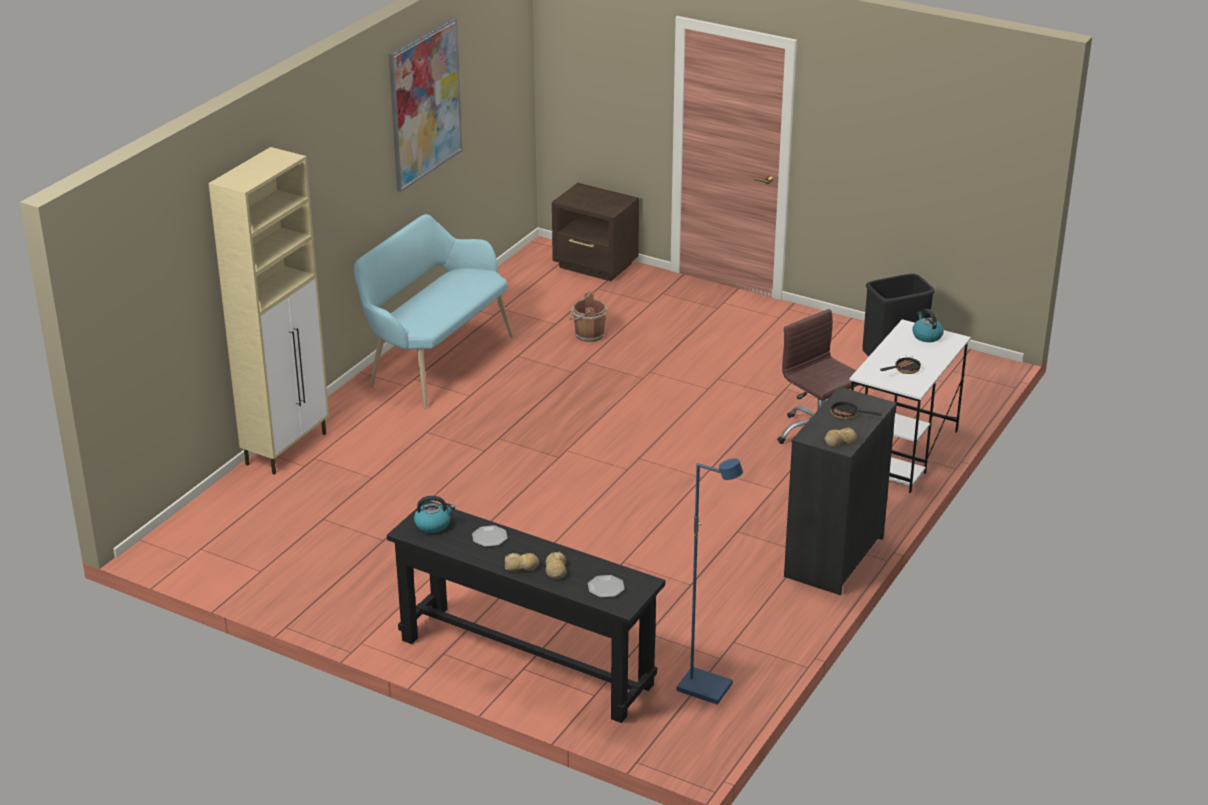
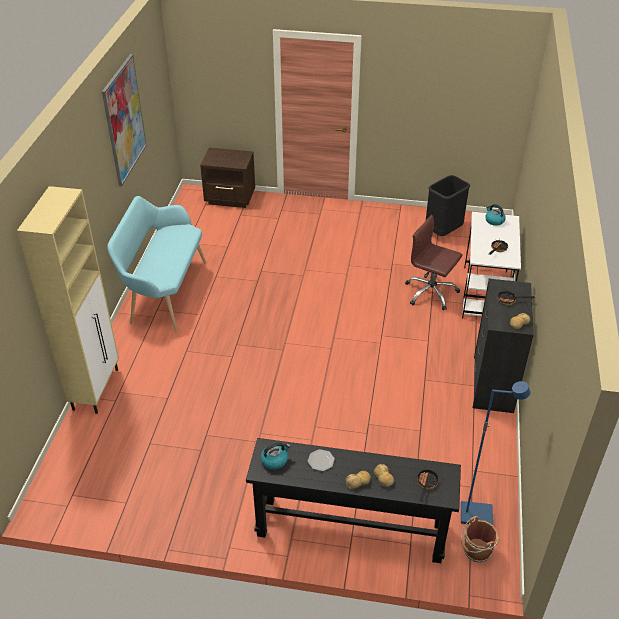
camera: 20 degrees left, 10 degrees up
brown bucket [569,292,607,342] -> brown bucket moved to [461,516,499,563]
plate [588,575,625,598] -> frying pan [416,468,439,502]

